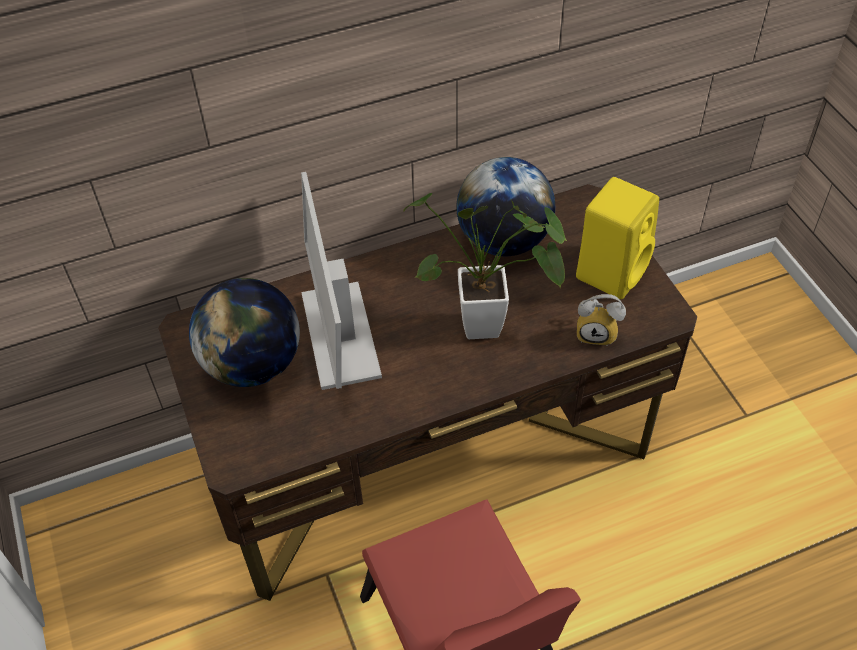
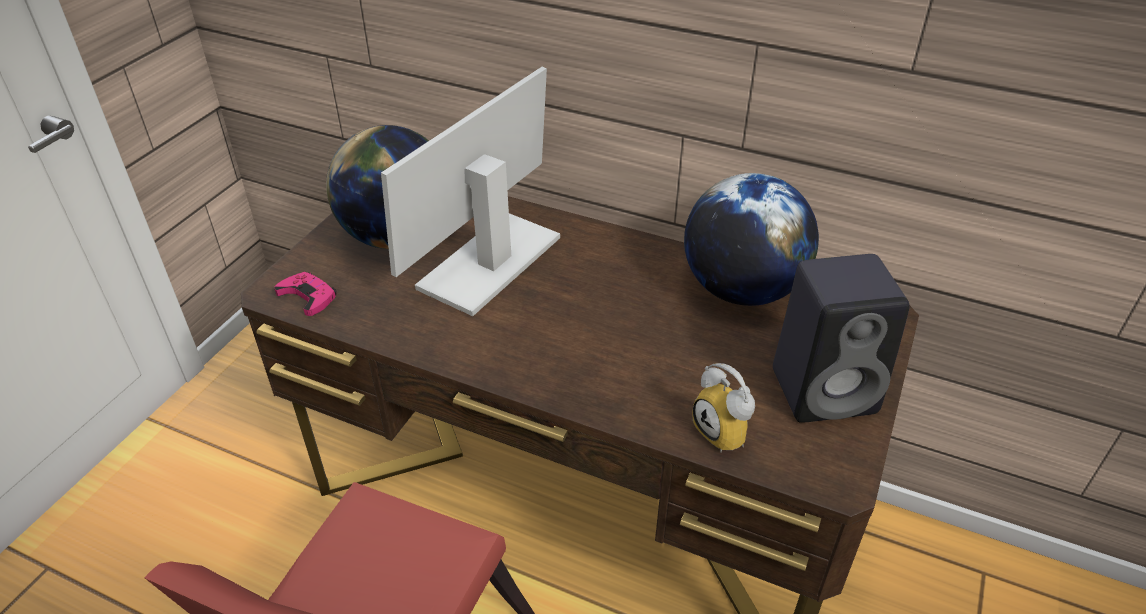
camera: 45 degrees right, 10 degrees down
potted plant [403,193,567,339] -> none
yellow speaker [576,177,659,299] -> black speaker [773,254,910,423]
none -> pink game controller [274,272,337,316]

